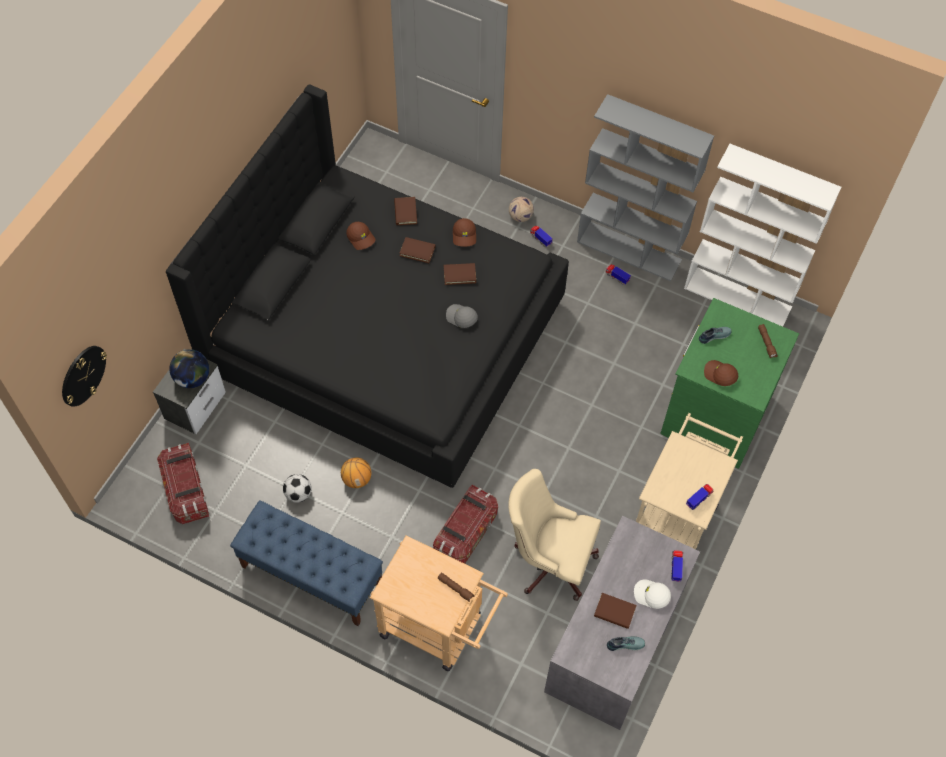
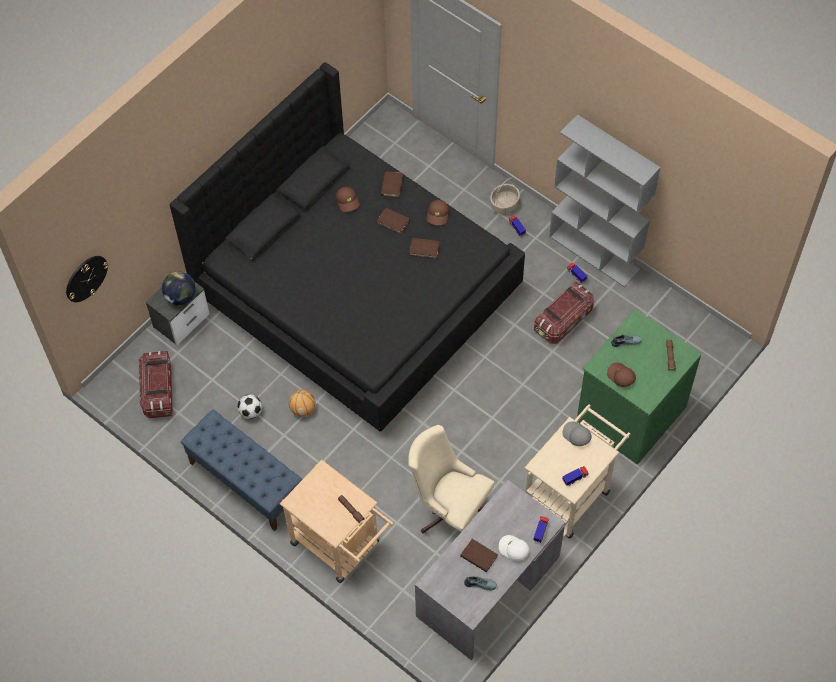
camera: 15 degrees right, 0 degrees up
storage box [433,485,498,564] -> storage box moved to [534,282,594,344]
grey cap [446,304,478,328] -> grey cap moved to [563,421,592,446]
football [509,197,534,222] -> basket [490,178,520,214]
white bookcase [684,144,841,326] -> none

